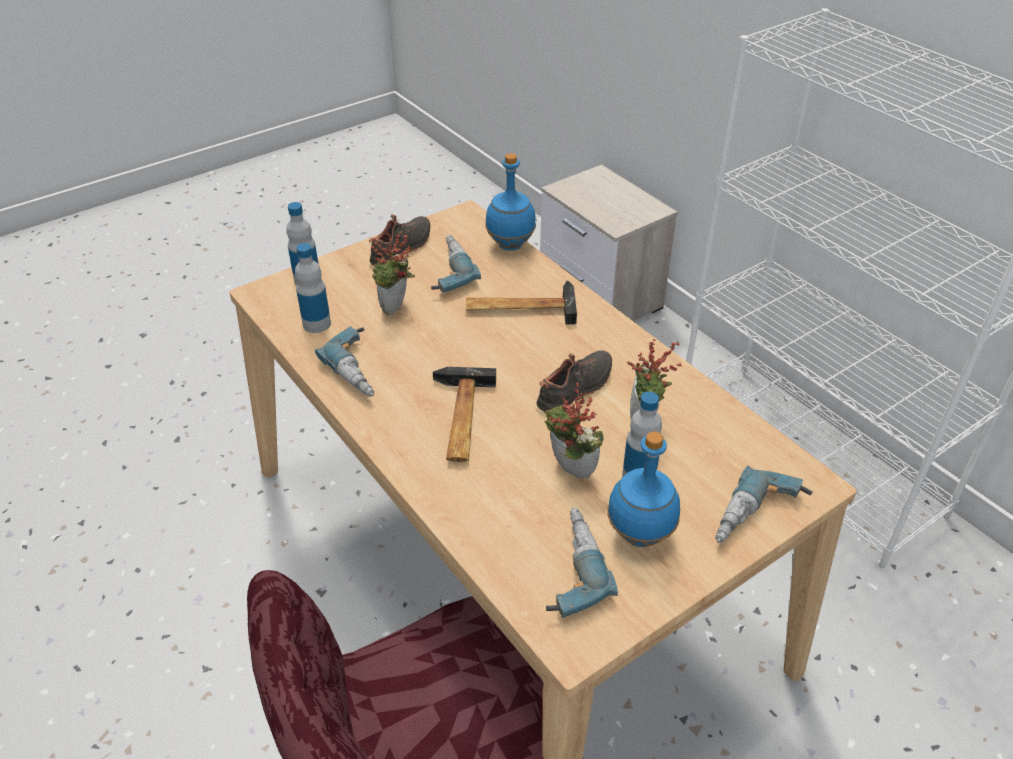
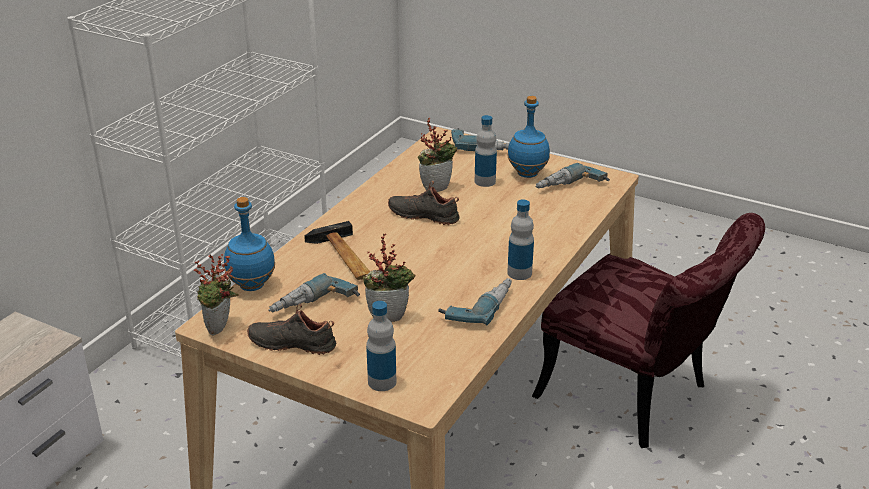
camera: 115 degrees left, 10 degrees down
bottle [295,243,331,333] -> bottle moved to [507,199,534,280]
hammer [433,367,496,462] -> none
potted plant [545,382,604,478] -> potted plant moved to [194,254,239,335]

